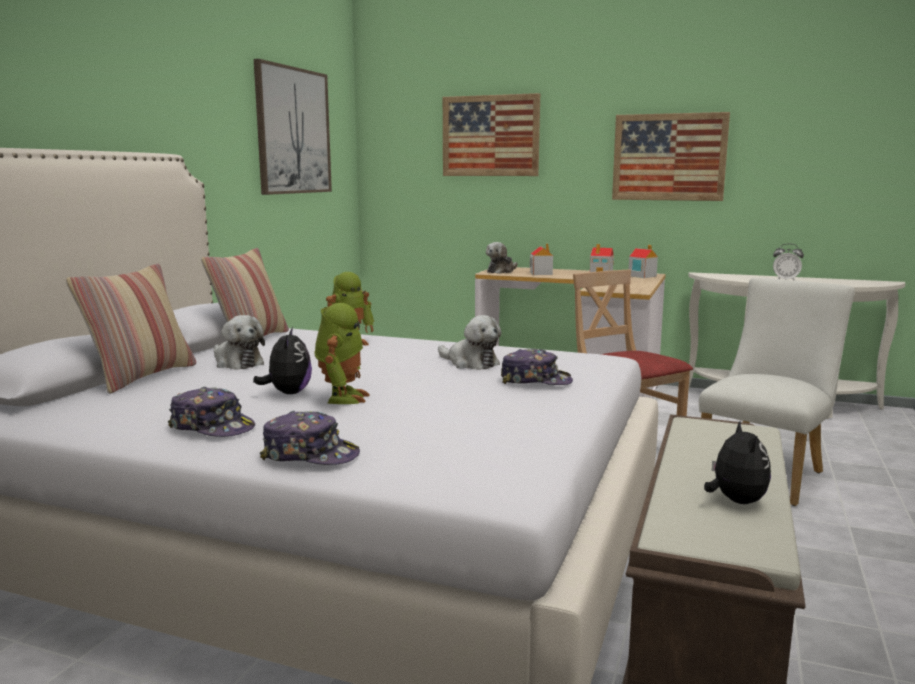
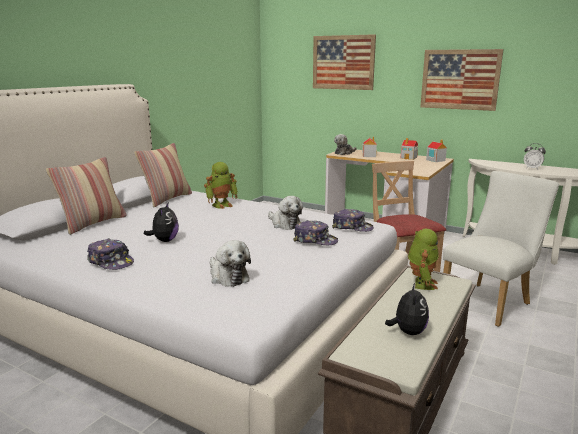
camera: 10 degrees right, 5 degrees up
plush toy [214,315,265,370] -> plush toy moved to [210,240,251,287]
picture [254,59,332,195] -> none
cap [260,411,360,465] -> cap moved to [332,209,374,232]
toy robot [315,303,370,404] -> toy robot moved to [408,229,439,290]

